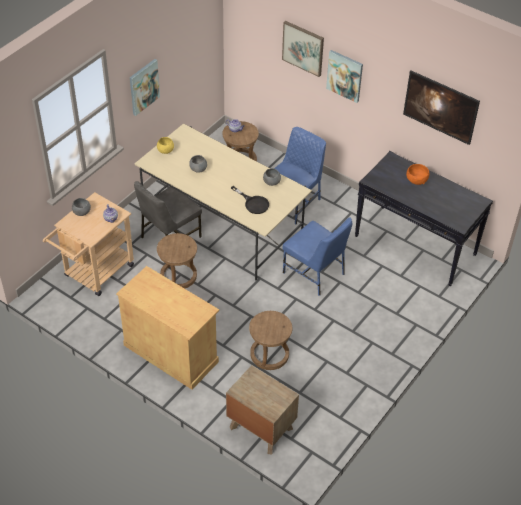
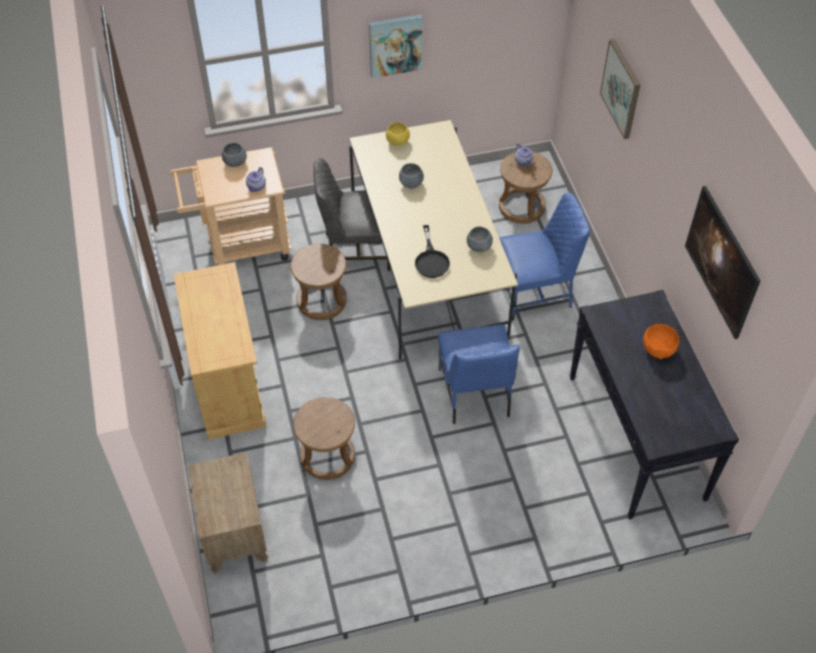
camera: 40 degrees right, 5 degrees up
picture [326,50,363,103] -> none

